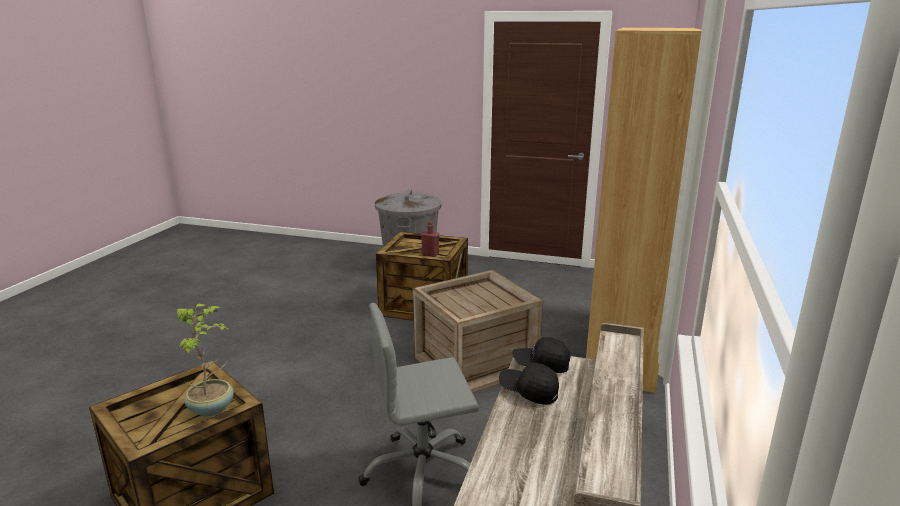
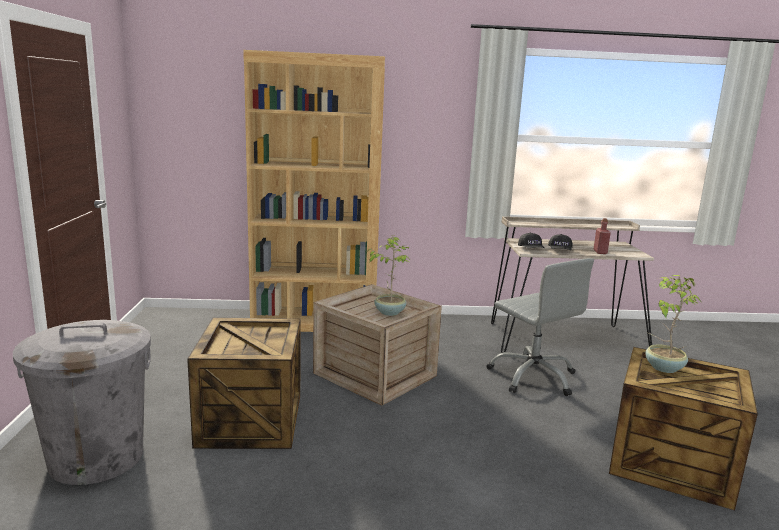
camera: 110 degrees left, 5 degrees down
red bottle [421,221,439,257] -> red bottle moved to [594,218,611,254]
none -> potted plant [368,235,411,316]

